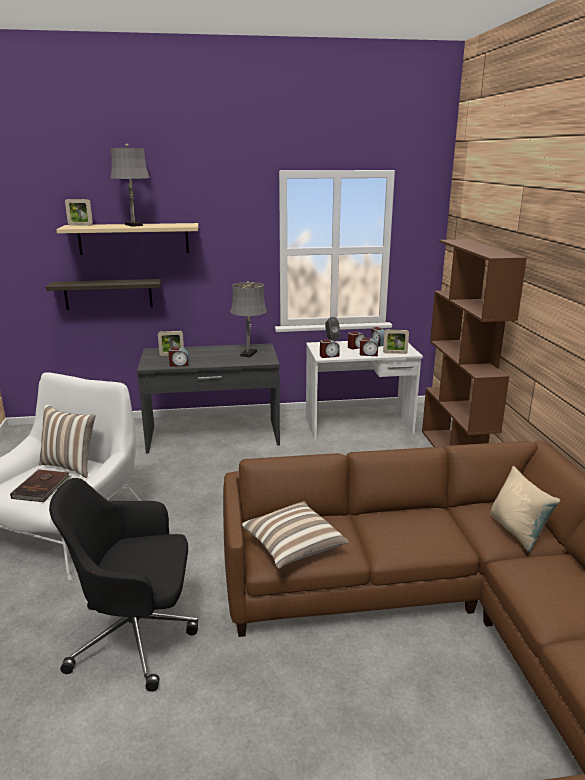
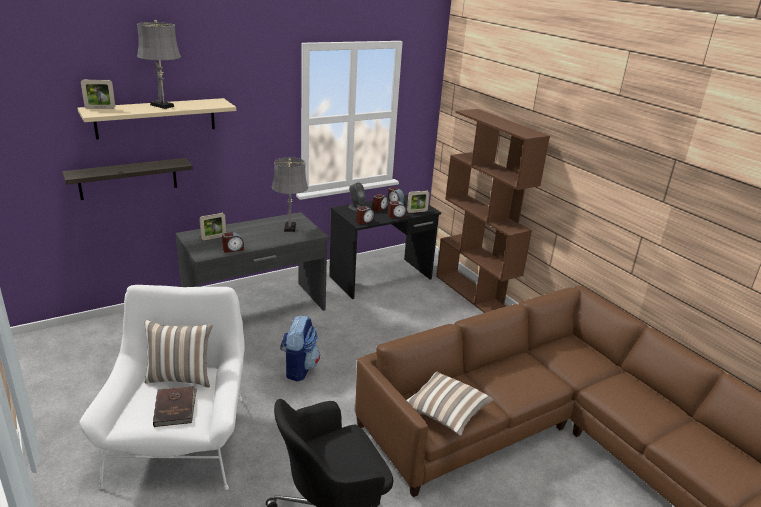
camera: 25 degrees left, 5 degrees up
white desk [306,341,423,440] -> black desk [329,195,441,299]
beige pillow [490,466,560,552] -> none
none -> backpack [280,315,320,382]

